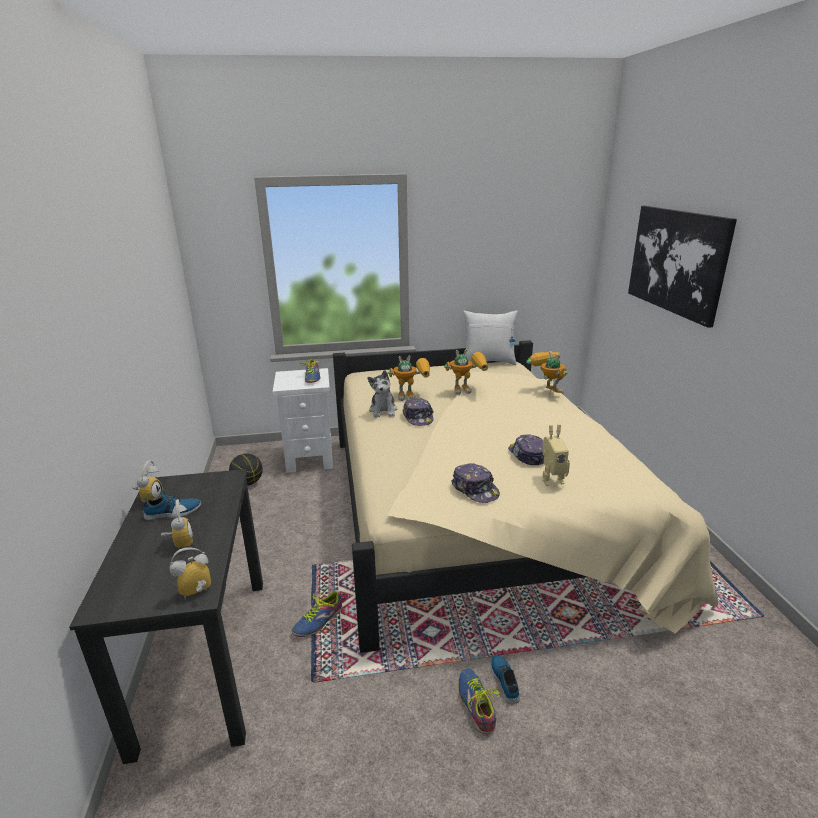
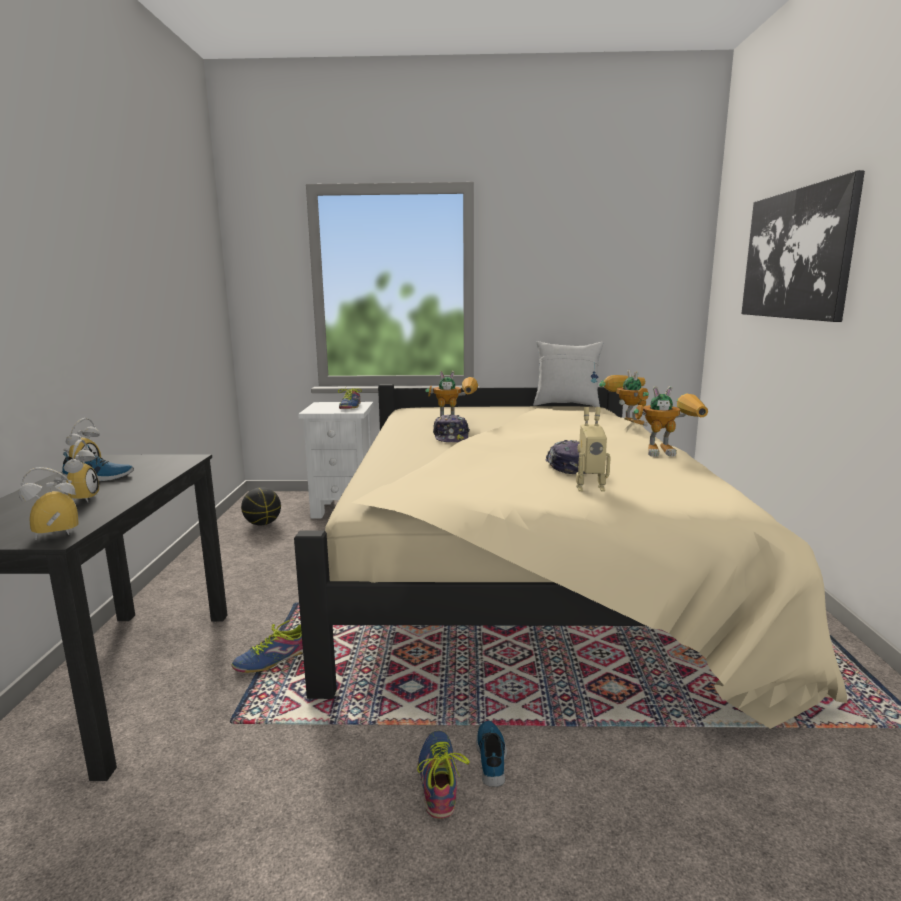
camera: 10 degrees right, 10 degrees down
plush toy [367,370,397,418] -> none
toy robot [444,349,488,395] -> toy robot moved to [634,386,708,457]
cap [451,463,500,503] -> none

